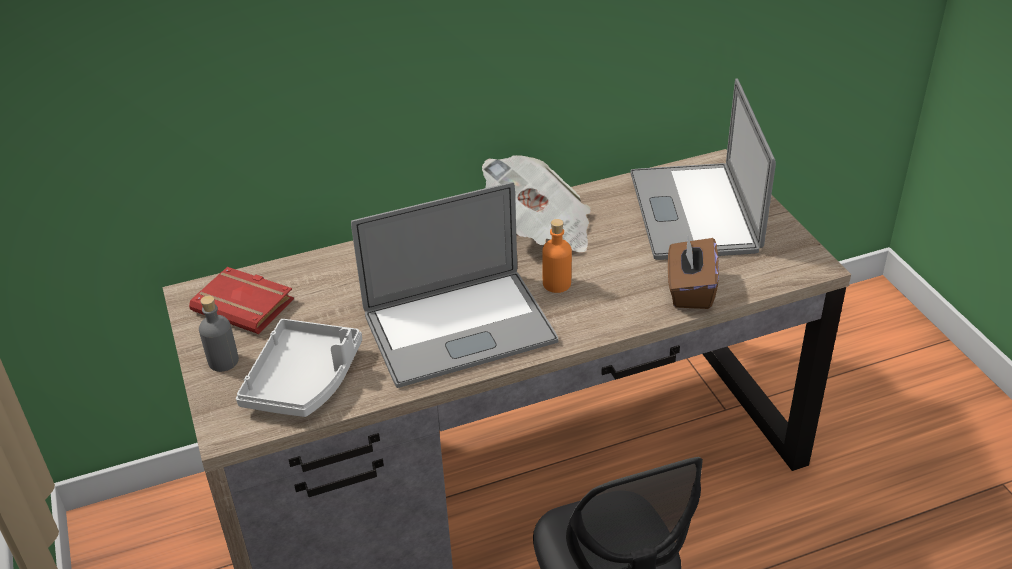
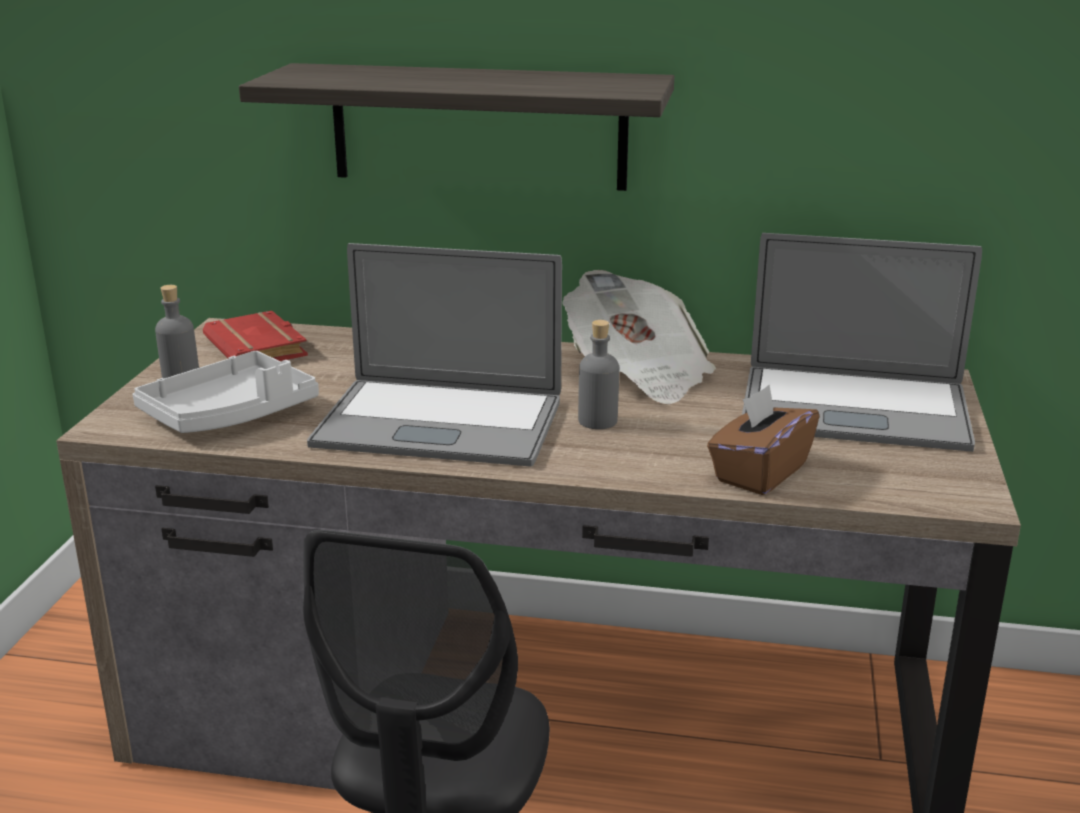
camera: 30 degrees right, 15 degrees down
orange bottle [542,219,572,293] -> grey bottle [578,320,619,429]
laptop [631,78,776,260] -> laptop turned 105 degrees counterclockwise [742,233,982,452]
none -> shelf [239,63,674,191]

